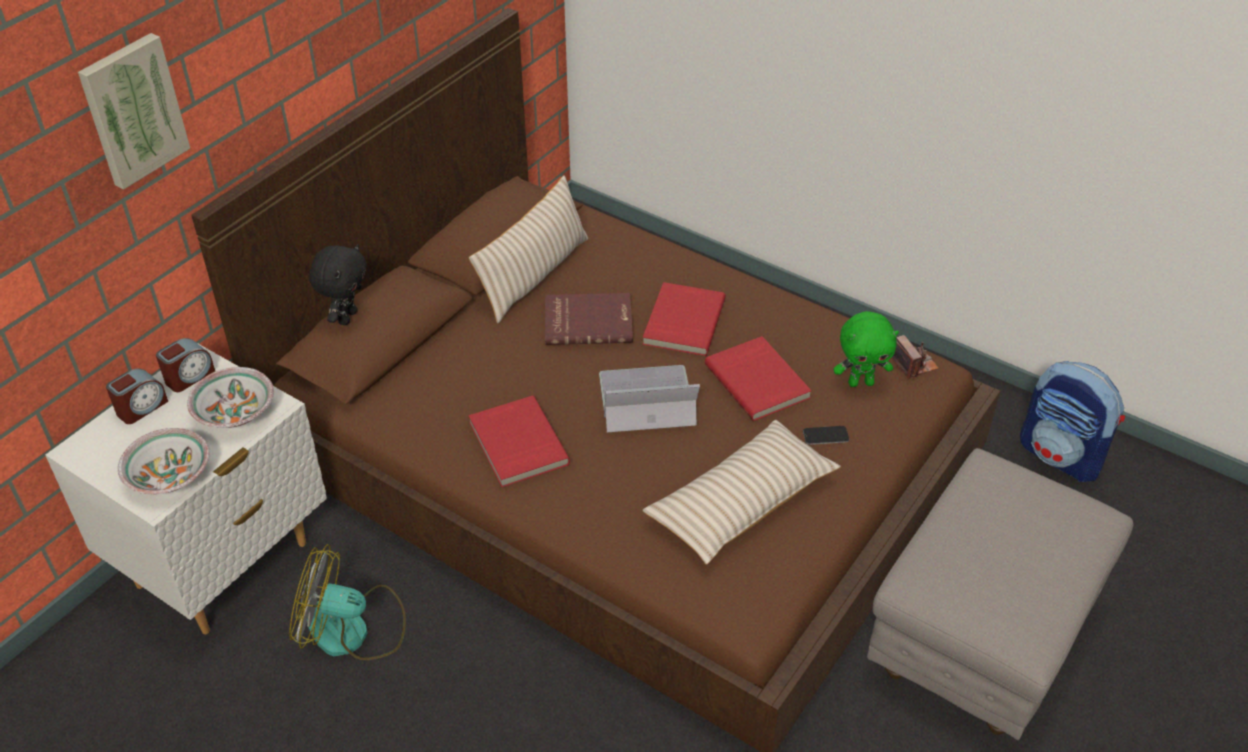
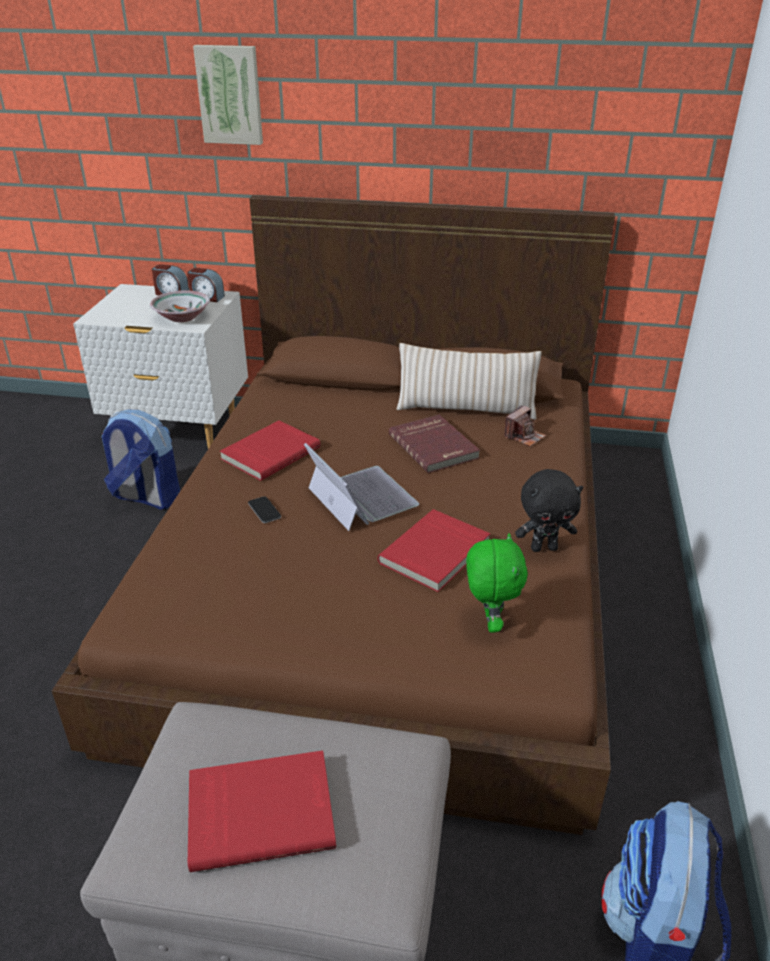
camera: 65 degrees right, 10 degrees down
bowl [118,428,210,494] -> none
fan [289,544,406,660] -> backpack [102,410,180,510]
black plush toy [309,244,367,325] -> black plush toy moved to [515,469,583,552]
red book [642,282,726,356] -> red book moved to [188,750,336,872]
beige pillow [642,420,841,565] -> none
phone [803,426,849,445] -> phone moved to [248,496,281,523]
green plush toy [834,311,899,387] -> green plush toy turned 150 degrees counterclockwise [466,533,528,632]
camera [890,335,939,379] -> camera moved to [504,405,546,447]

